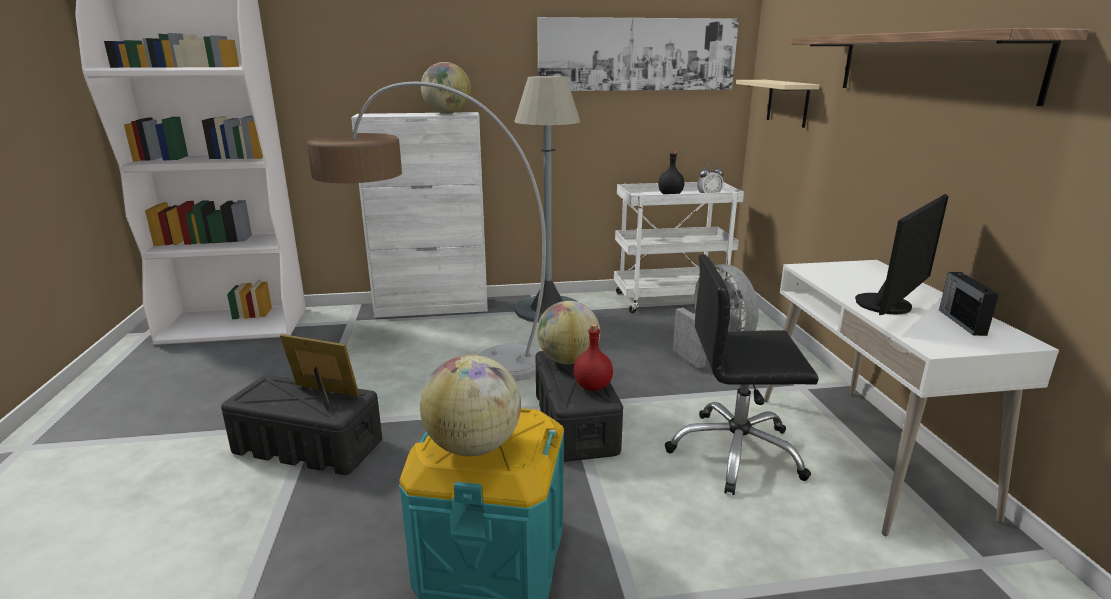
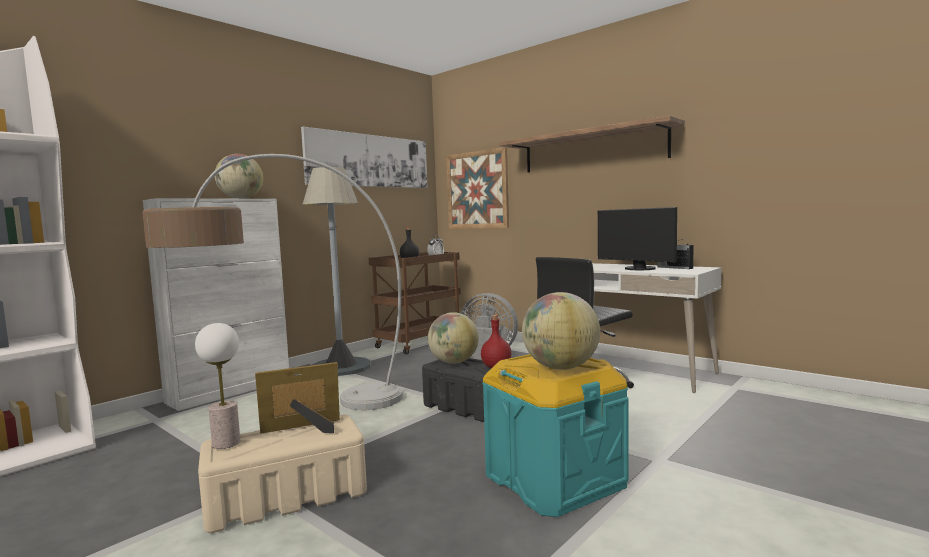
camera: 40 degrees left, 15 degrees down
black storage box [221,375,382,475] -> beige storage box [198,415,367,533]
white cart [614,182,744,313] -> brown cart [369,252,461,354]
beige shelf [736,80,819,128] -> picture [446,147,509,229]
monitor [855,194,949,315] -> monitor turned 135 degrees clockwise [598,207,677,270]
none -> table lamp [195,323,240,449]

